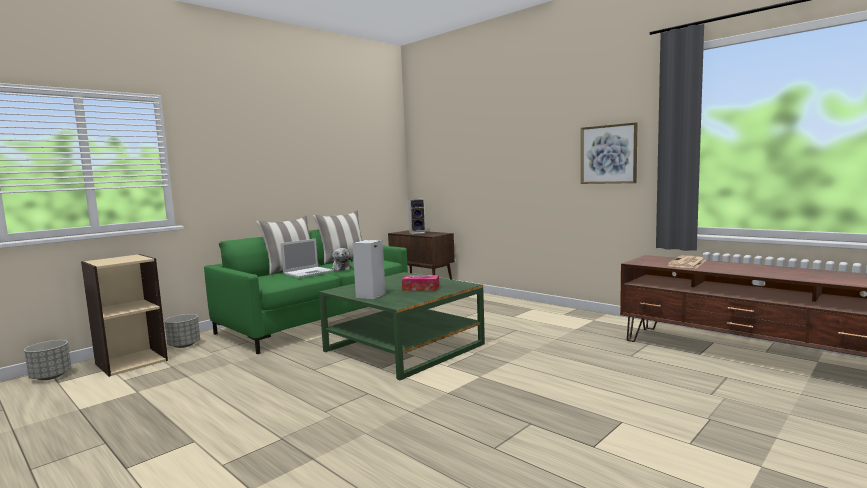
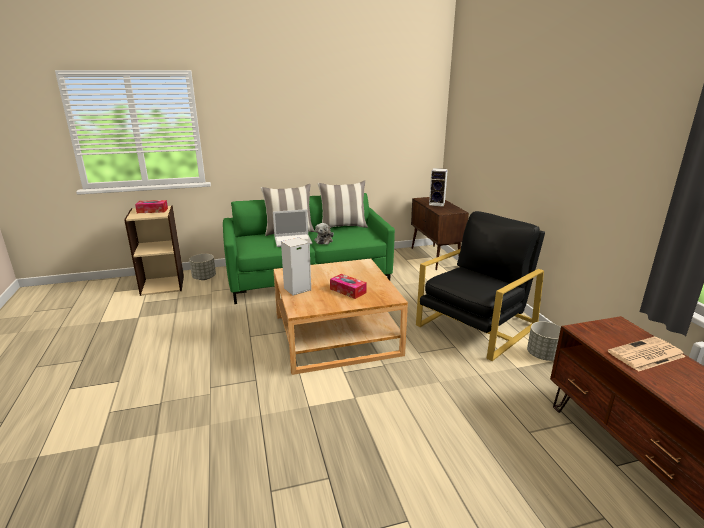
camera: 30 degrees right, 15 degrees up
grey planter [24,340,71,380] -> grey planter moved to [527,321,561,361]
green coffee table [319,272,485,380] -> beige coffee table [274,259,408,375]
picture [581,122,637,184] -> none
none -> tissue box [135,200,168,213]
none -> black armchair [416,211,545,361]

